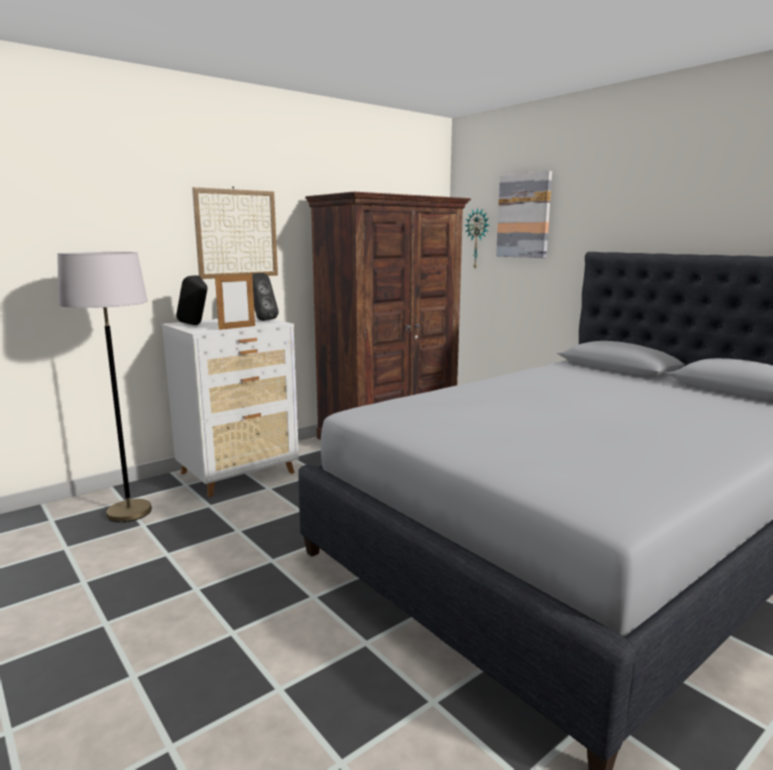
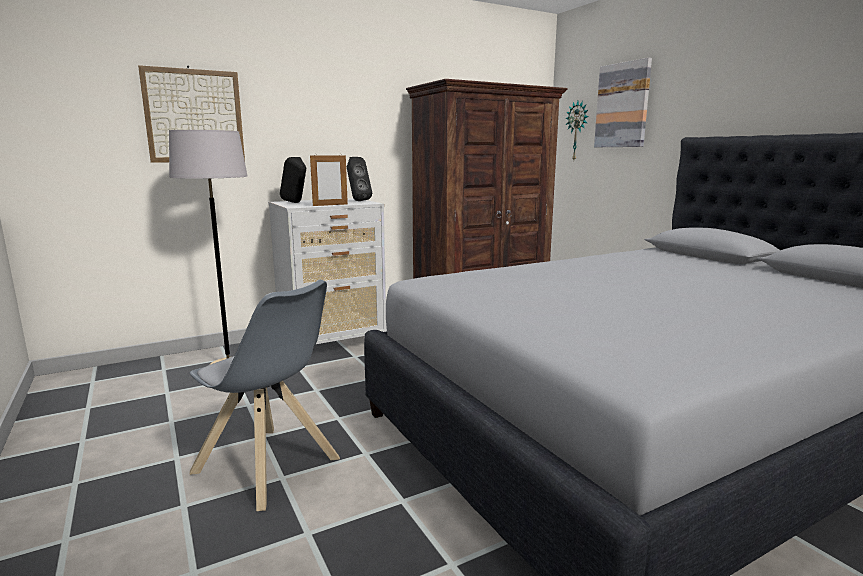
camera: 10 degrees right, 0 degrees up
picture [192,186,278,279] -> picture moved to [138,65,245,163]
none -> grey chair [189,280,340,511]

